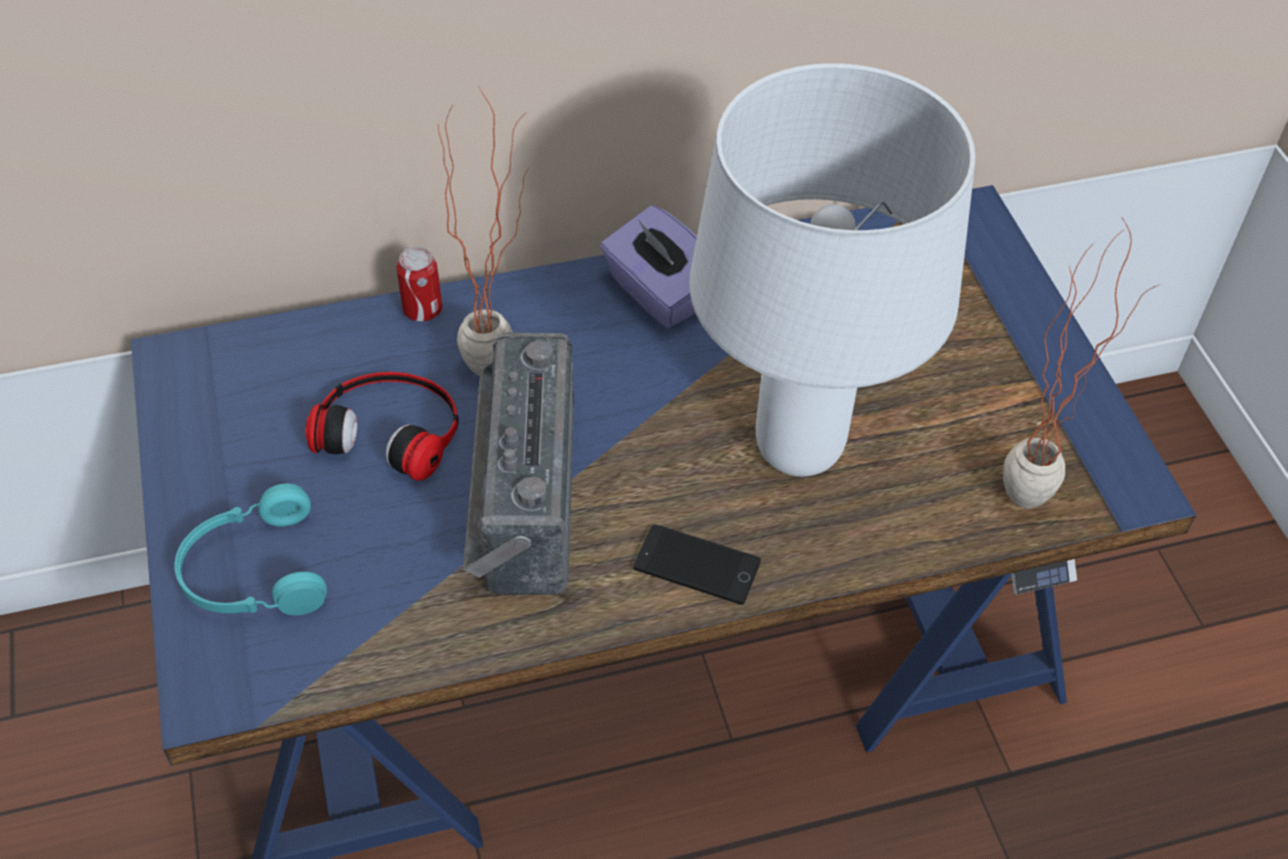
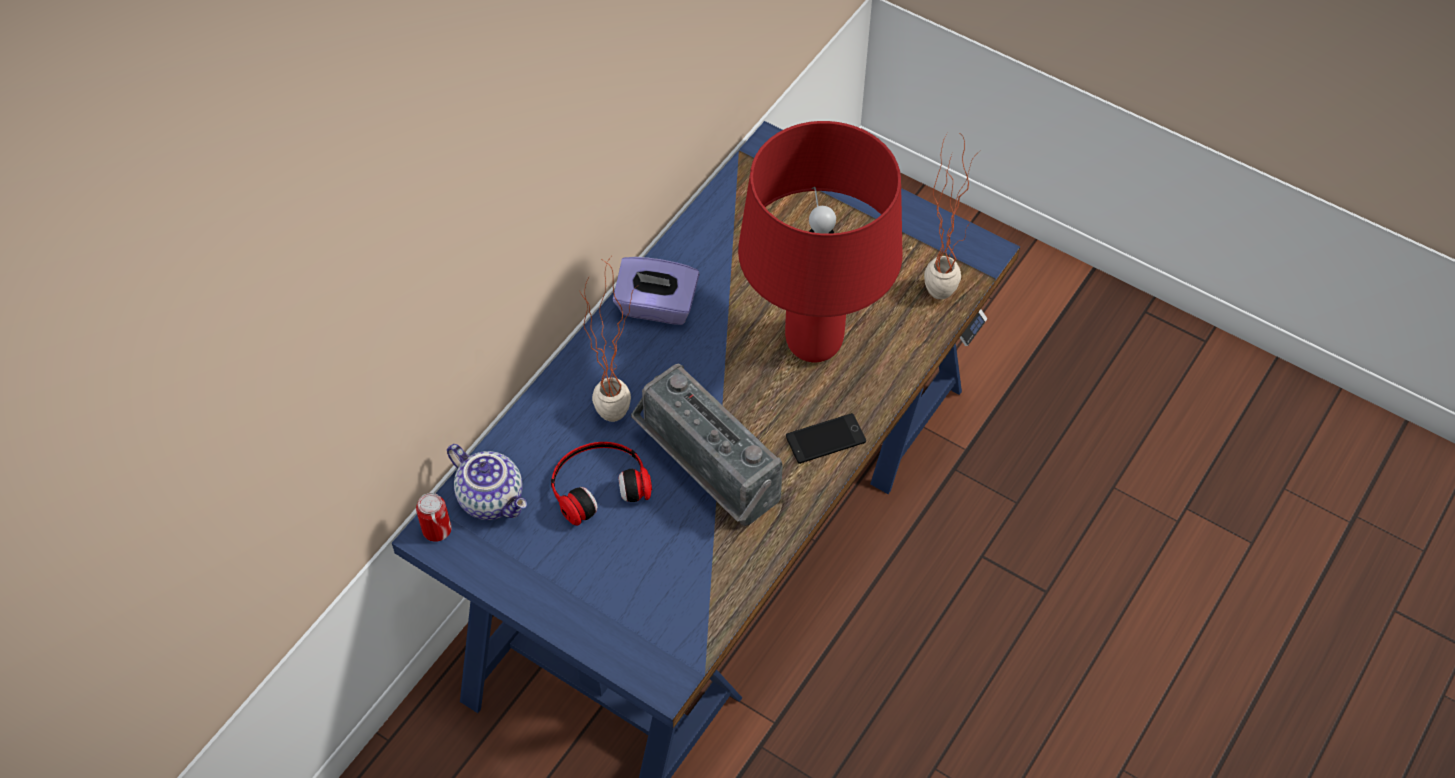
camera: 40 degrees left, 5 degrees up
turquoise headphones [175,484,327,615] -> none
can [397,247,442,321] -> can moved to [416,493,452,542]
white table lamp [689,63,976,477] -> red table lamp [738,121,903,362]
none -> teapot [447,444,527,520]

